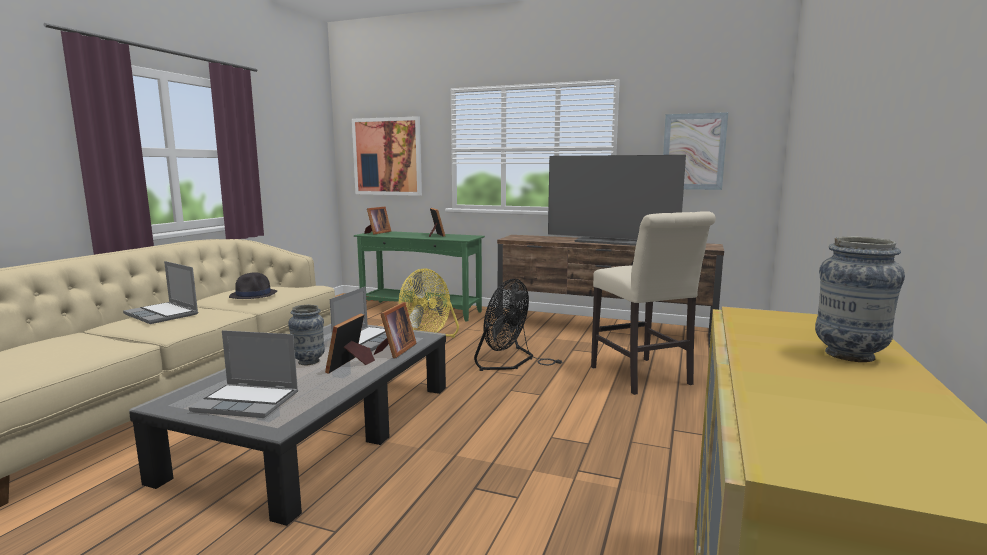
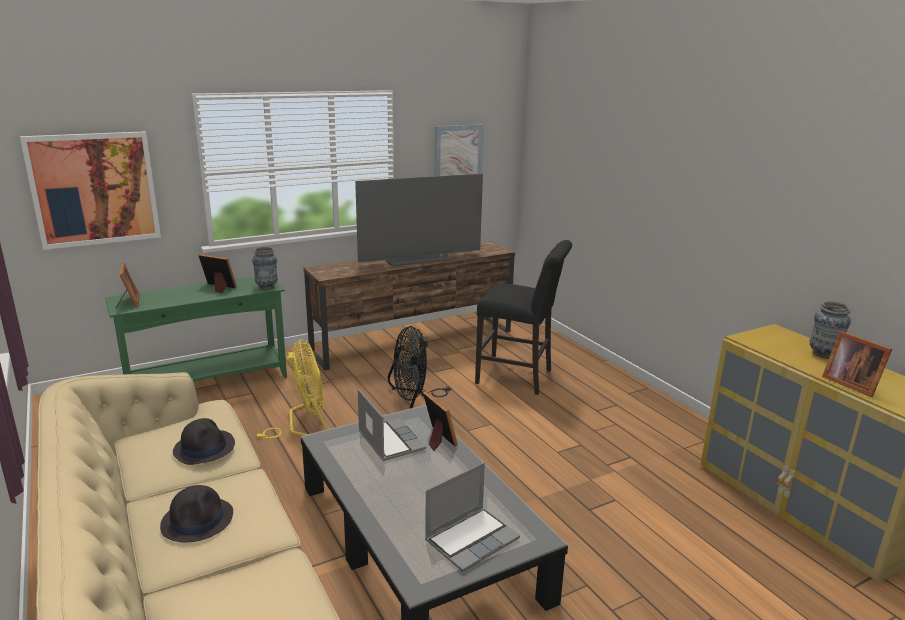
camera: 50 degrees left, 10 degrees up
laptop [123,261,198,324] -> black hat [160,485,233,542]
vase [288,304,325,365] -> vase moved to [252,247,278,290]
picture frame [325,314,375,374] -> picture frame moved to [822,331,892,397]
beige stool [591,211,715,395] -> black stool [475,240,572,395]

